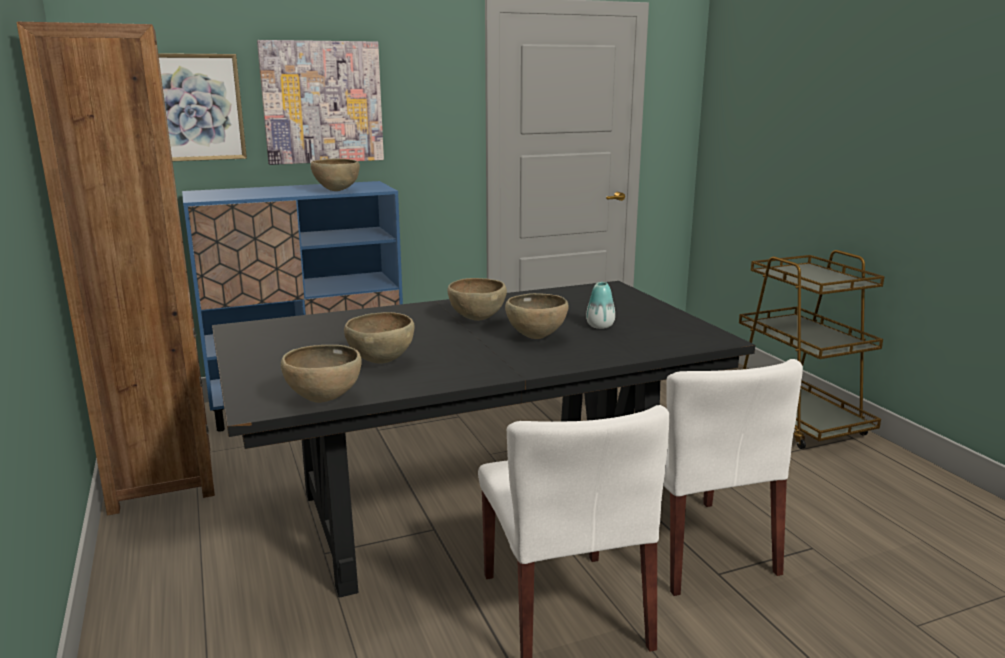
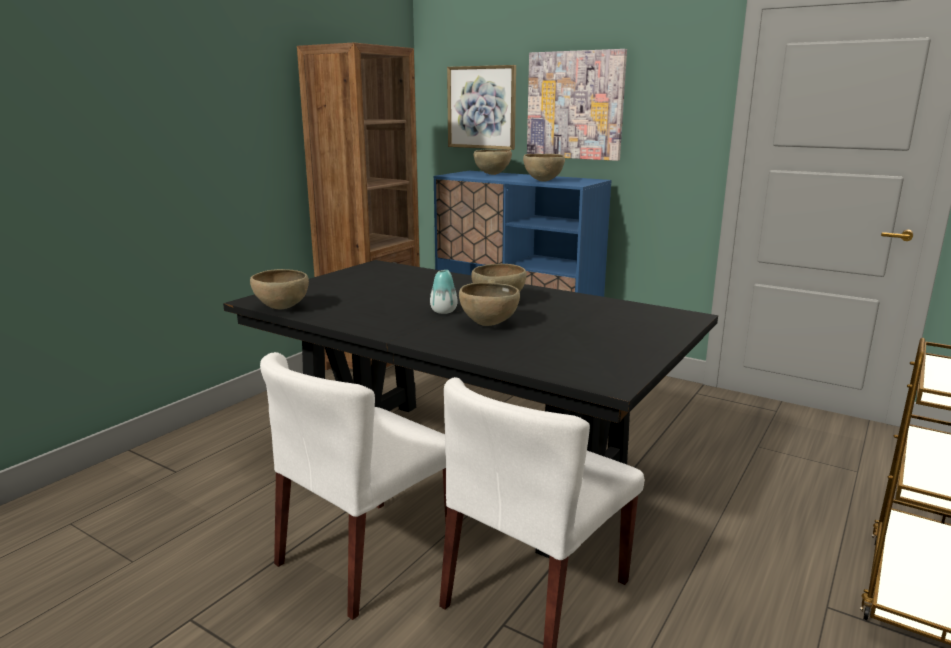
camera: 55 degrees right, 0 degrees up
brown bowl [344,312,415,363] -> brown bowl moved to [473,149,512,175]
vase [586,282,615,329] -> vase moved to [430,270,458,314]

